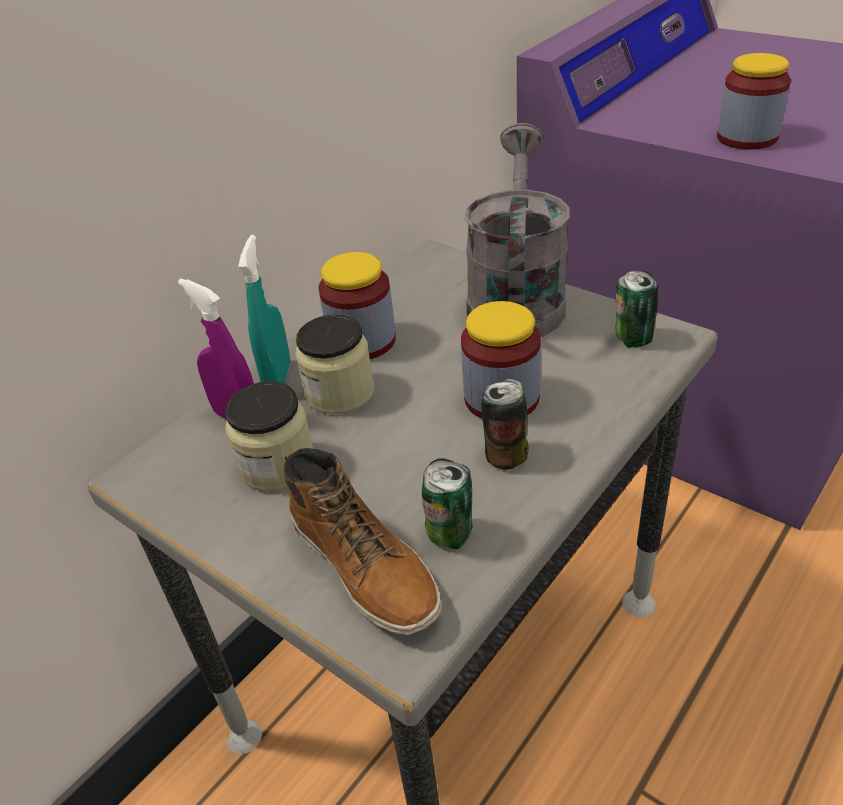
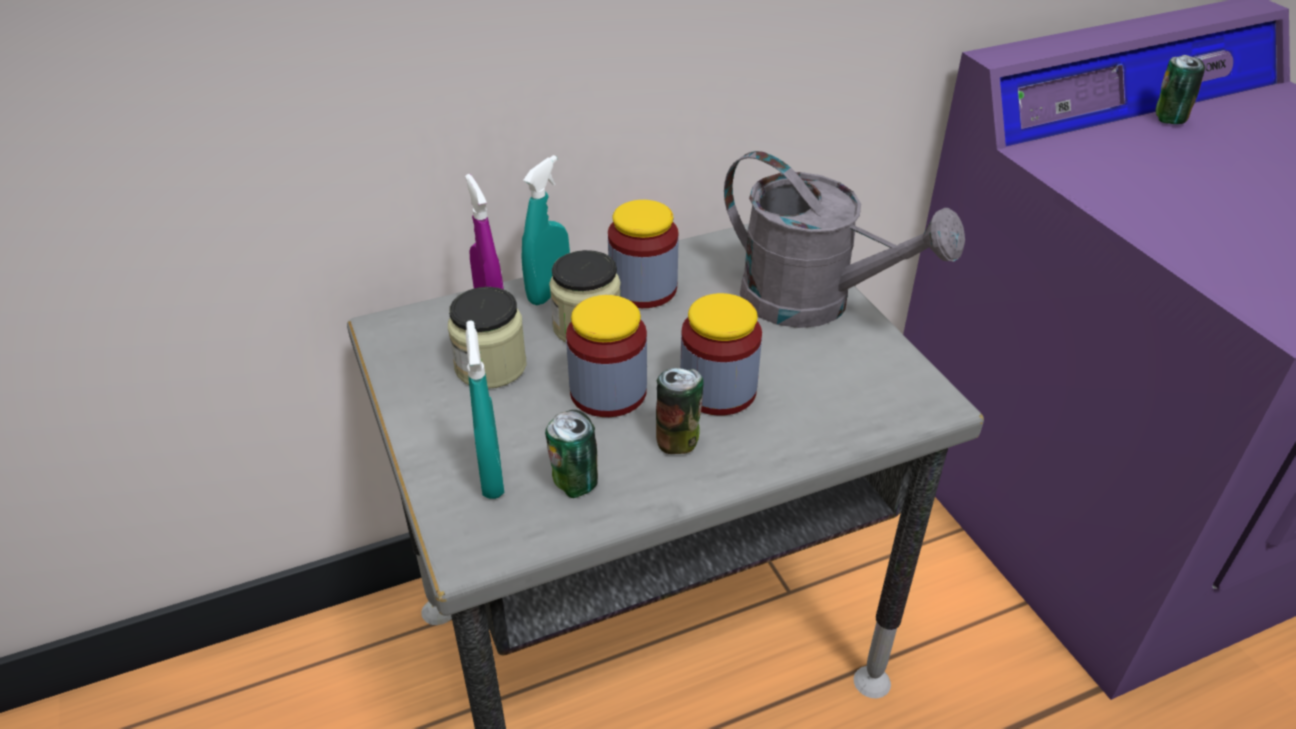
camera: 25 degrees right, 0 degrees up
boot [284,448,442,635] -> turquoise spray bottle [466,320,504,499]
grey watering can [465,123,570,337] -> grey watering can turned 90 degrees clockwise [724,151,965,328]
can [615,271,659,348] -> can moved to [1156,55,1205,124]
jar [717,53,791,150] -> jar moved to [566,295,647,417]

